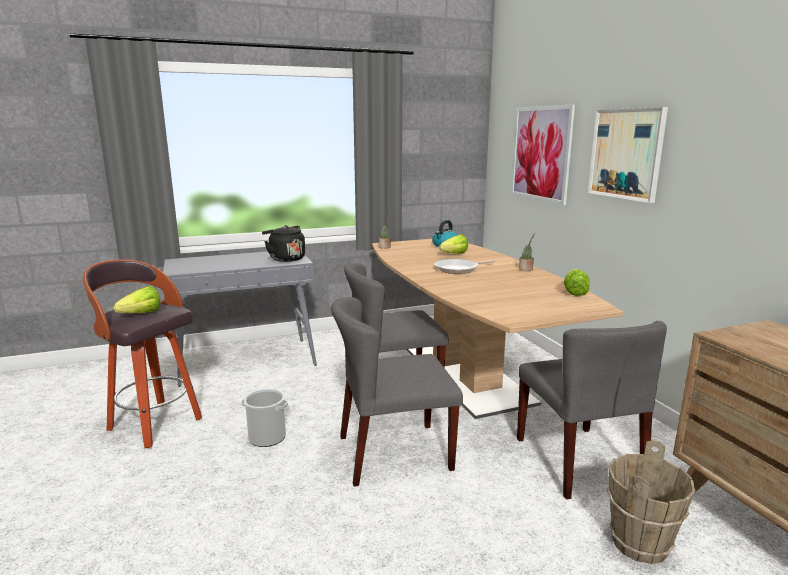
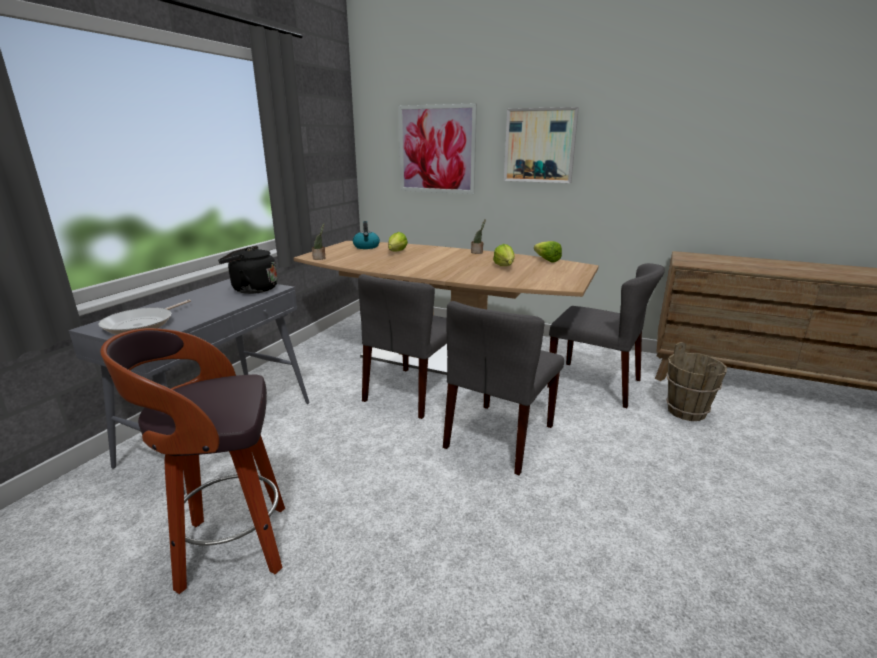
camera: 45 degrees left, 5 degrees up
lettuce [113,286,160,313] -> lettuce moved to [493,244,515,266]
bucket [241,389,288,447] -> none
frying pan [435,259,495,274] -> frying pan moved to [98,300,191,335]

